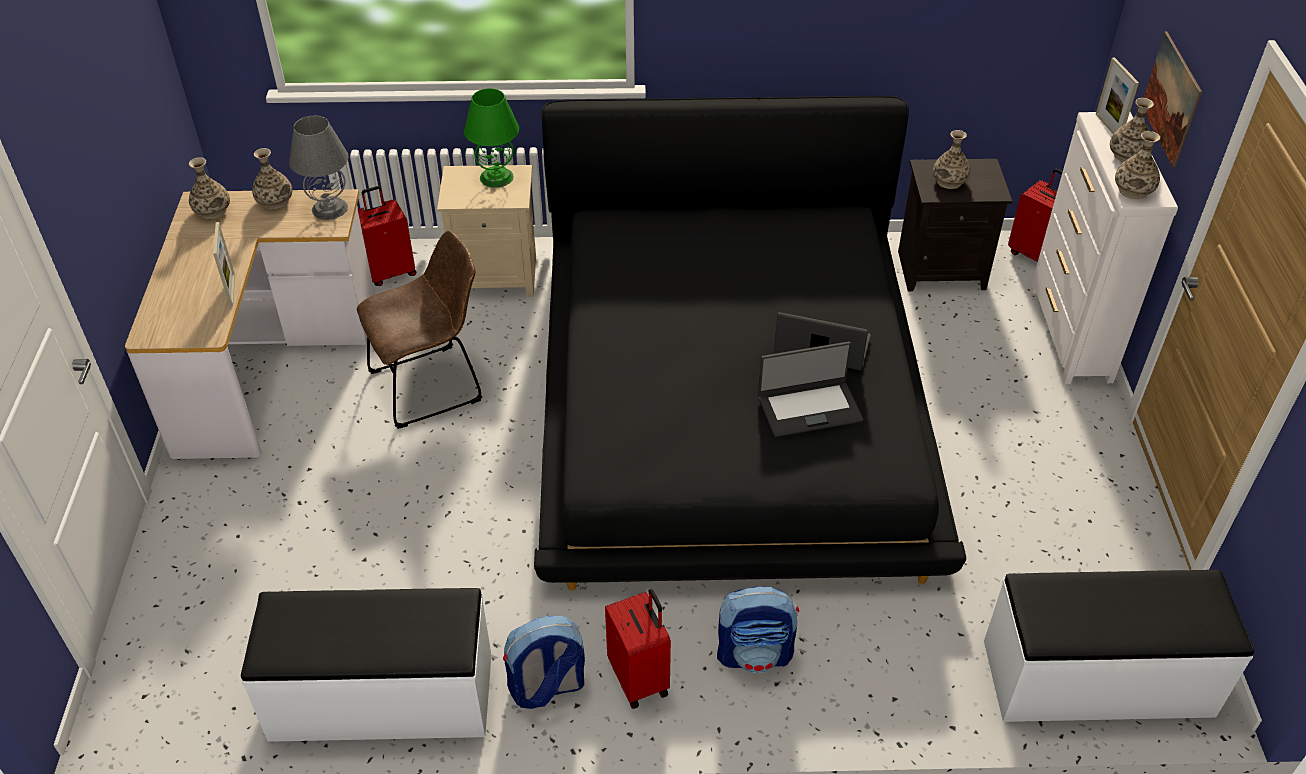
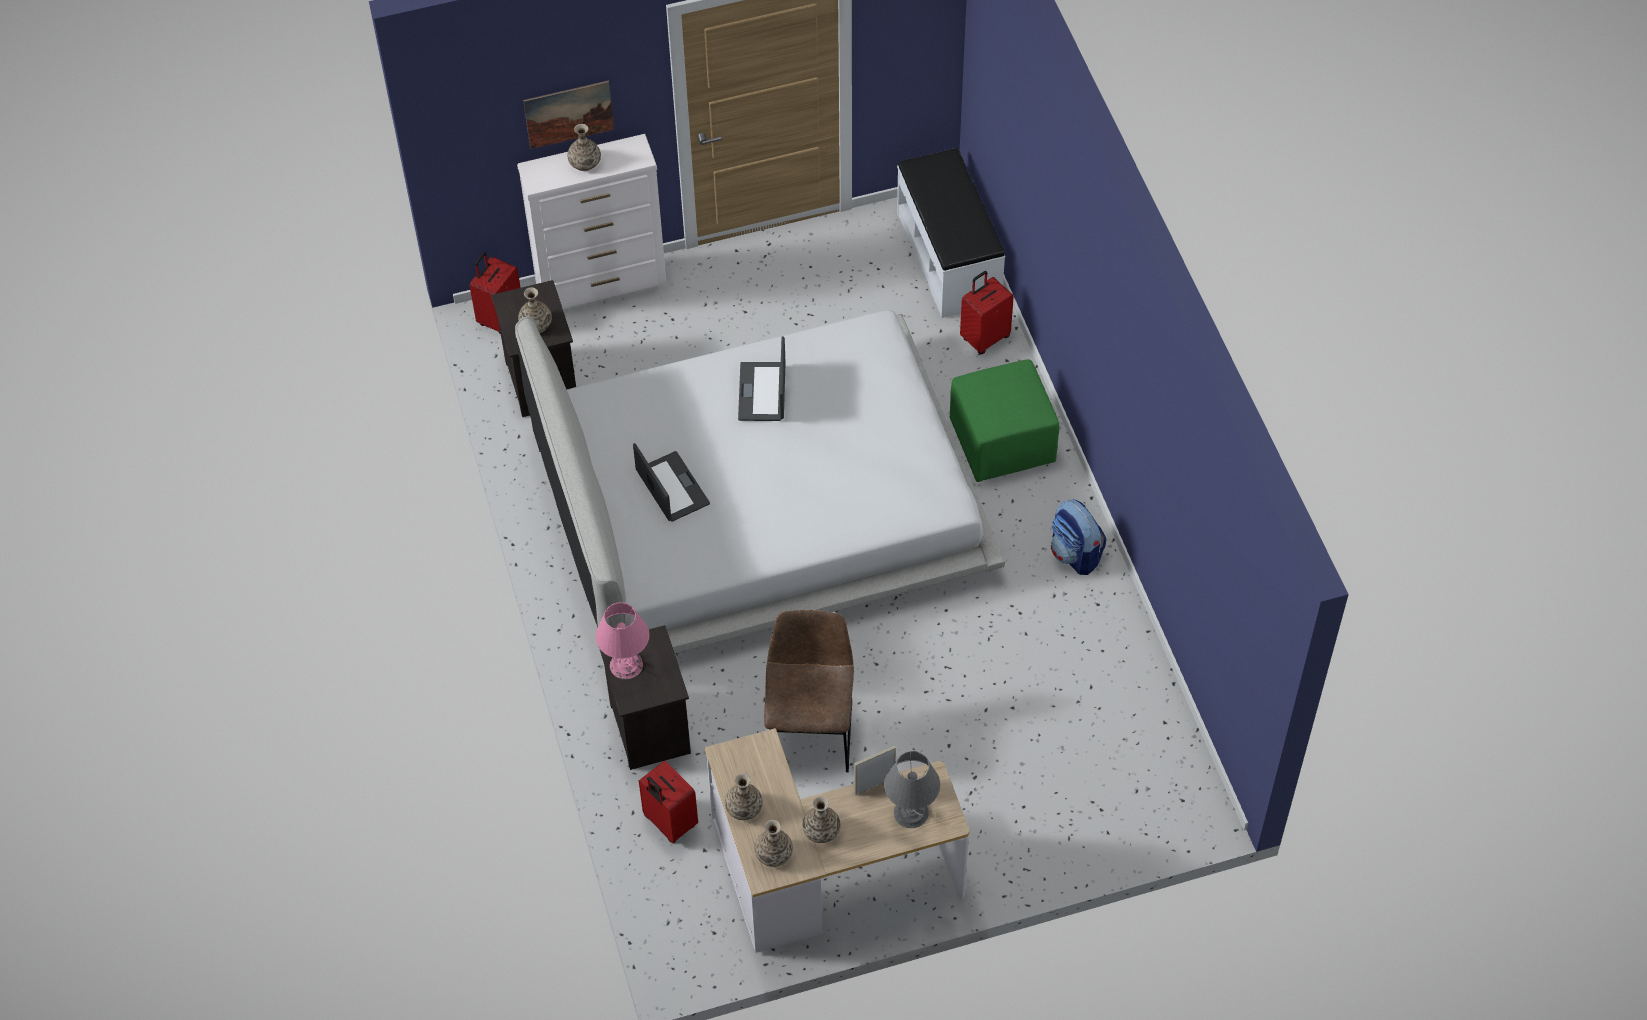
camera: 105 degrees left, 10 degrees up
white bench [241,588,491,742] -> none
grey table lamp [289,116,349,220] -> grey table lamp moved to [884,751,940,828]
brown chair [357,231,482,429] -> brown chair turned 45 degrees clockwise [764,610,854,772]
beige nightstand [437,165,536,297] -> black nightstand [600,625,691,770]
green table lamp [464,88,519,188] -> pink table lamp [596,602,649,679]
black bed [534,96,966,590] -> white bed [515,311,1005,653]
red suitcase [605,589,671,709] -> red suitcase moved to [960,271,1014,354]
backpack [717,586,799,673] -> green ottoman [950,359,1059,482]
laptop [758,342,863,437] -> laptop moved to [633,443,710,522]
picture frame [1096,57,1139,134] -> none
vase [1115,131,1160,199] -> vase moved to [802,796,841,843]

